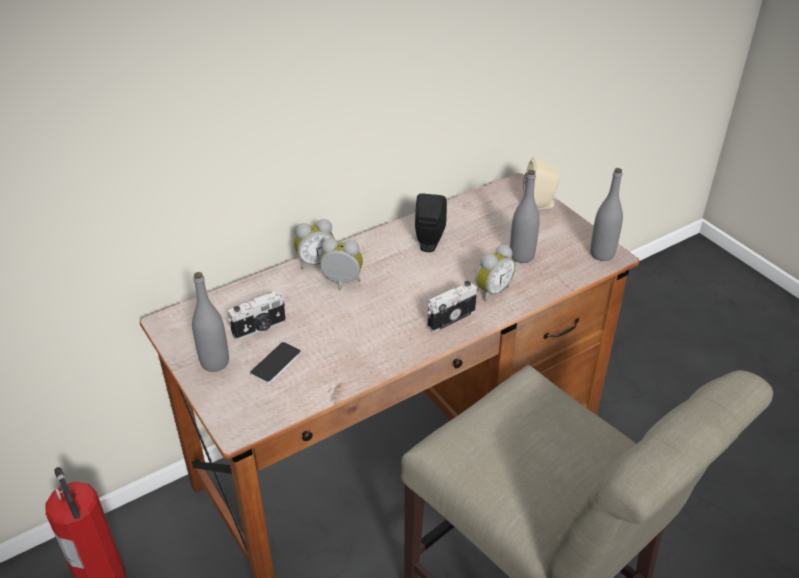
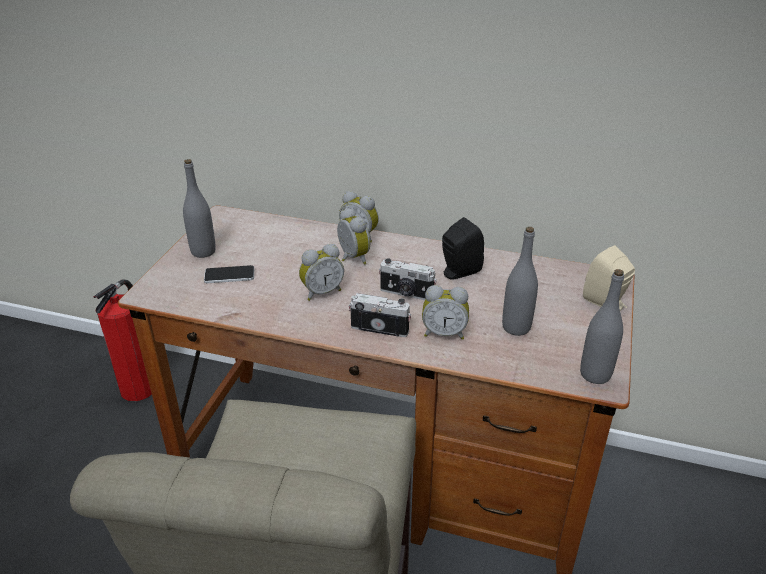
camera: 50 degrees right, 5 degrees down
camera [228,291,286,340] -> camera moved to [379,258,437,300]
none -> alarm clock [299,244,344,301]

